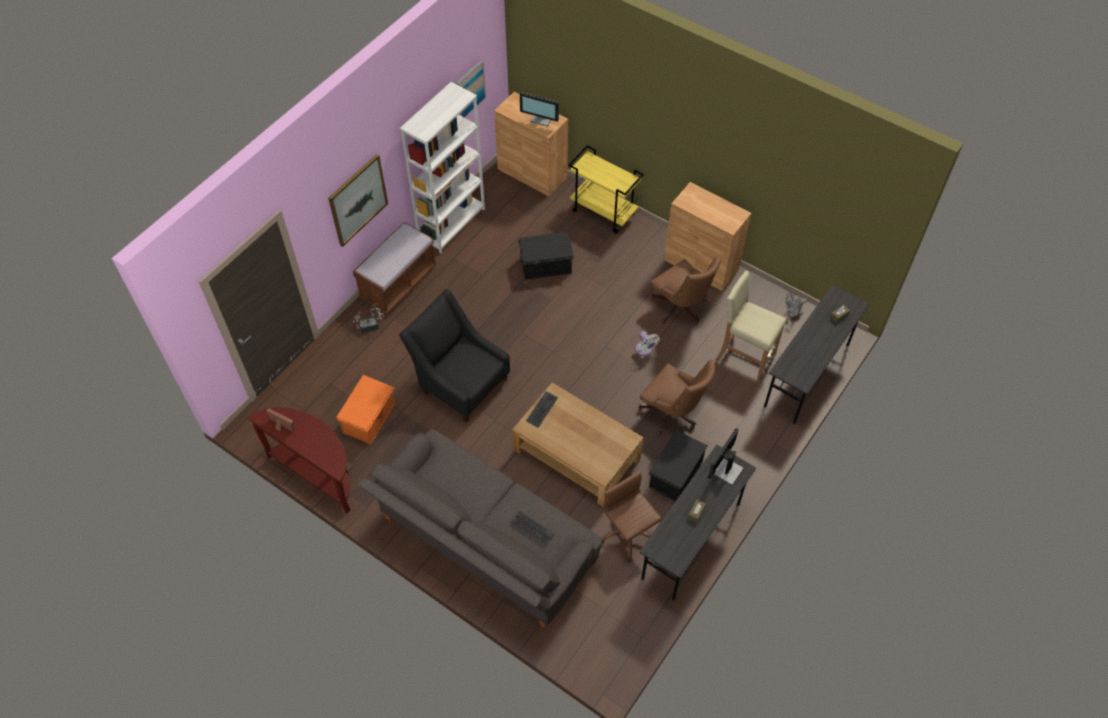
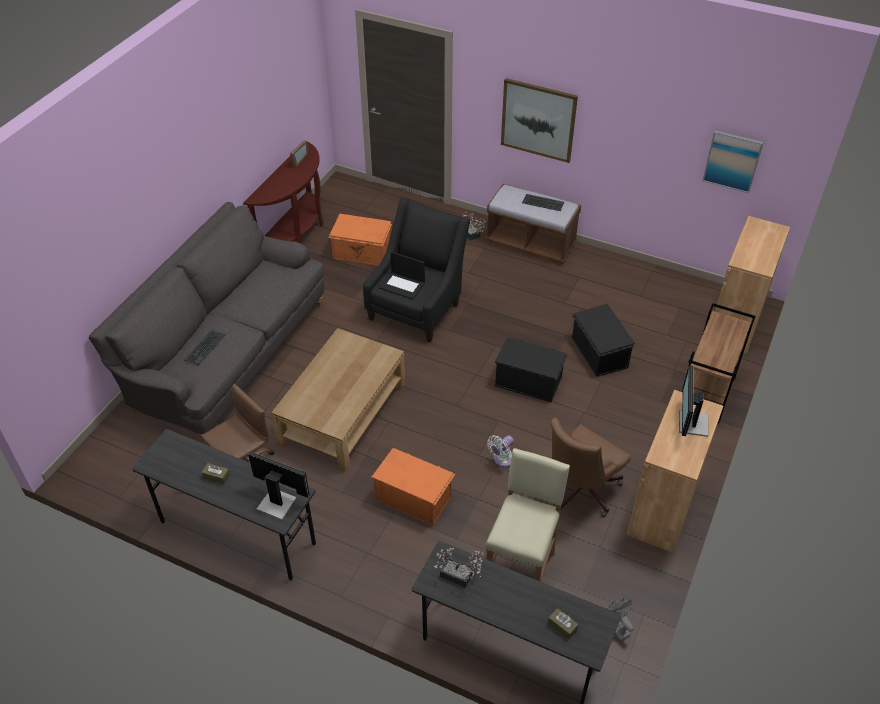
camera: 80 degrees right, 10 degrees down
white bookcase [400,82,485,253] -> none
monitor [520,92,559,127] -> monitor moved to [679,365,708,437]
keyboard [526,391,558,428] -> keyboard moved to [522,194,564,211]
yellow cart [568,145,644,234] -> brown cart [682,303,756,425]
brown office chair [639,360,716,435] -> orange storage box [371,448,455,526]
black storage box [648,431,708,501] -> black storage box moved to [494,337,567,403]
none -> laptop [379,252,425,299]
none -> potted plant [434,548,484,588]

